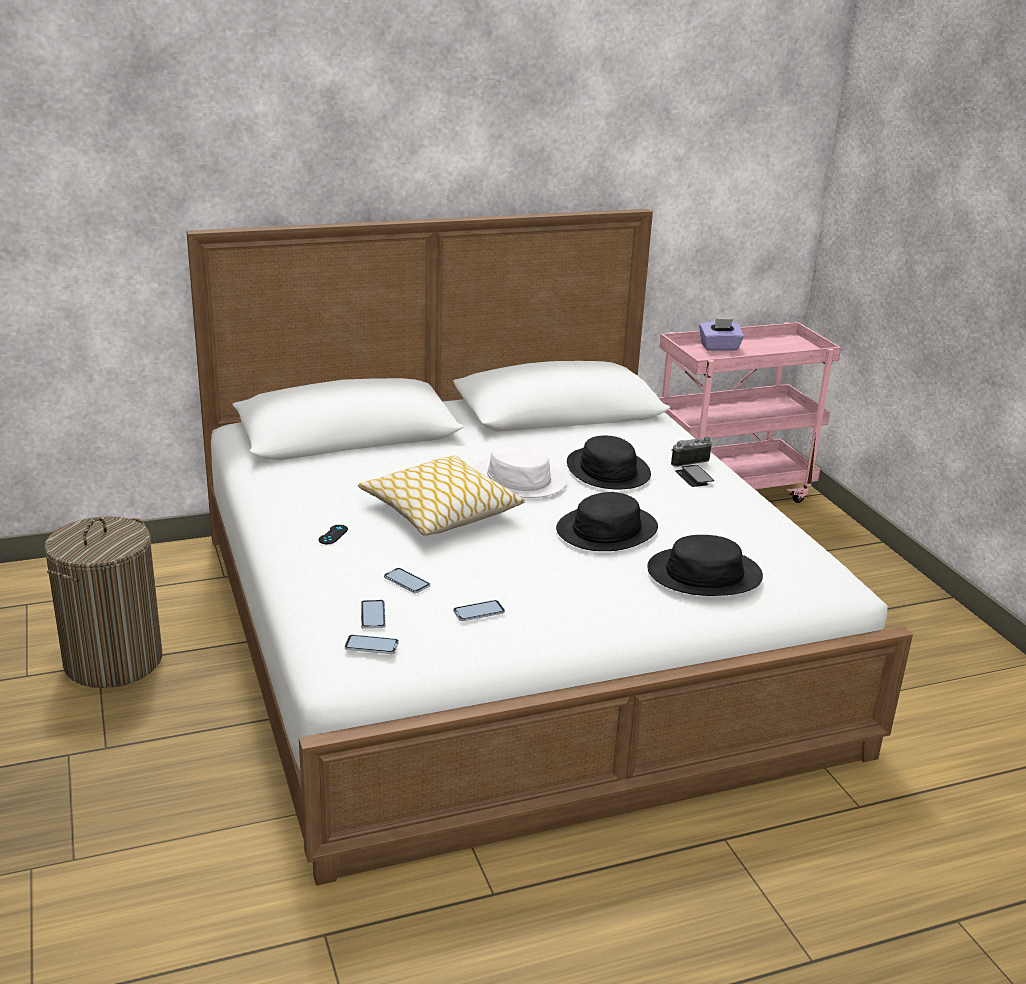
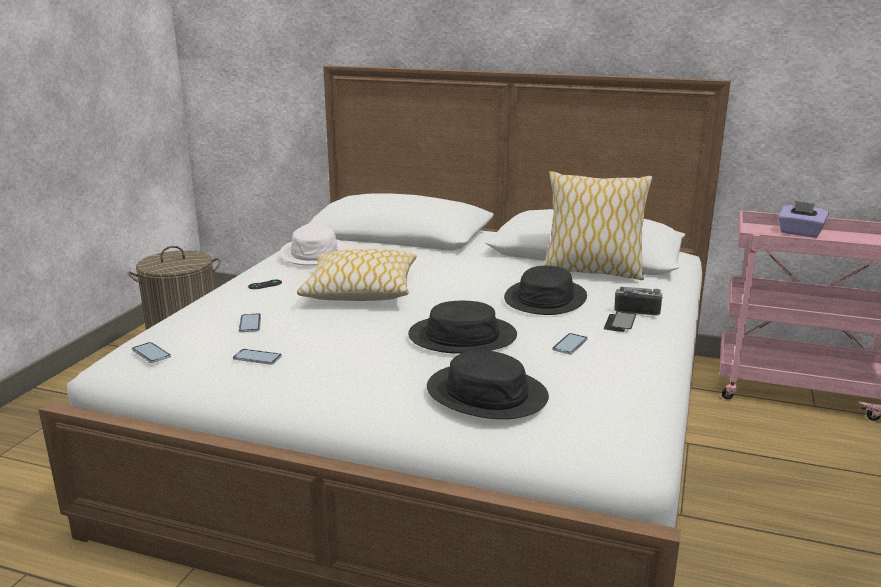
camera: 40 degrees right, 5 degrees down
phone [361,600,386,629] -> phone moved to [552,333,588,354]
white hat [473,444,567,498] -> white hat moved to [280,225,349,266]
none -> pillow [544,171,652,280]

